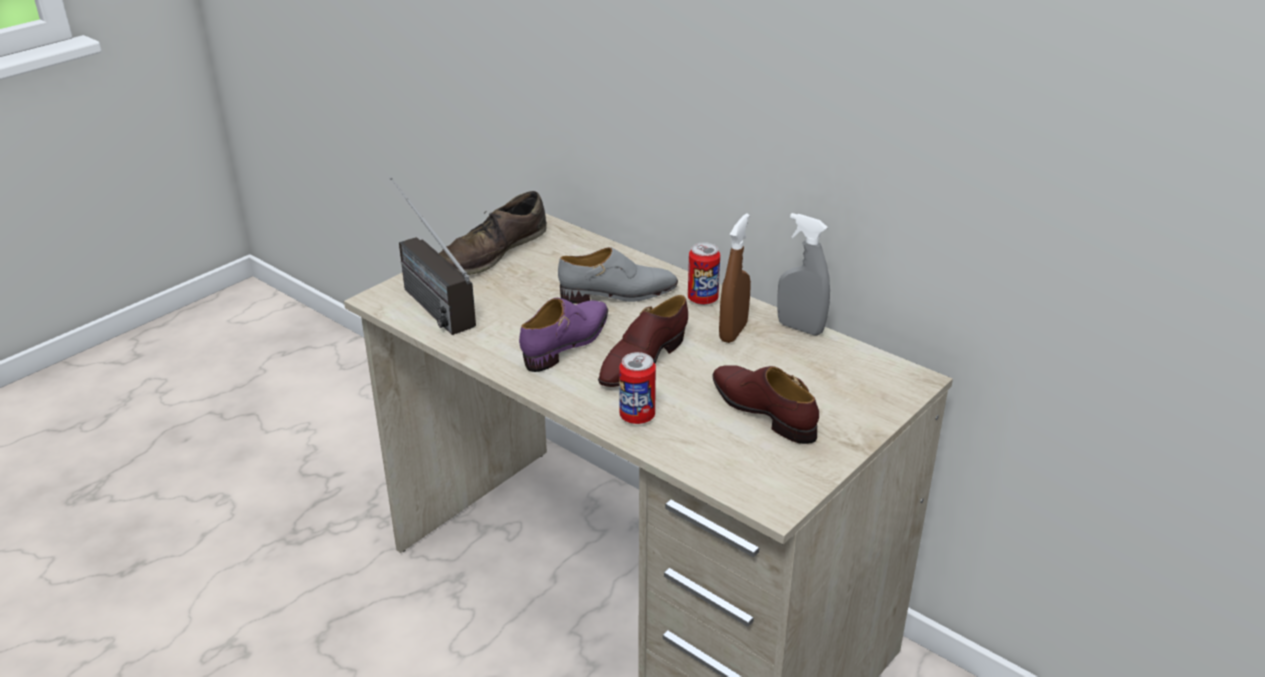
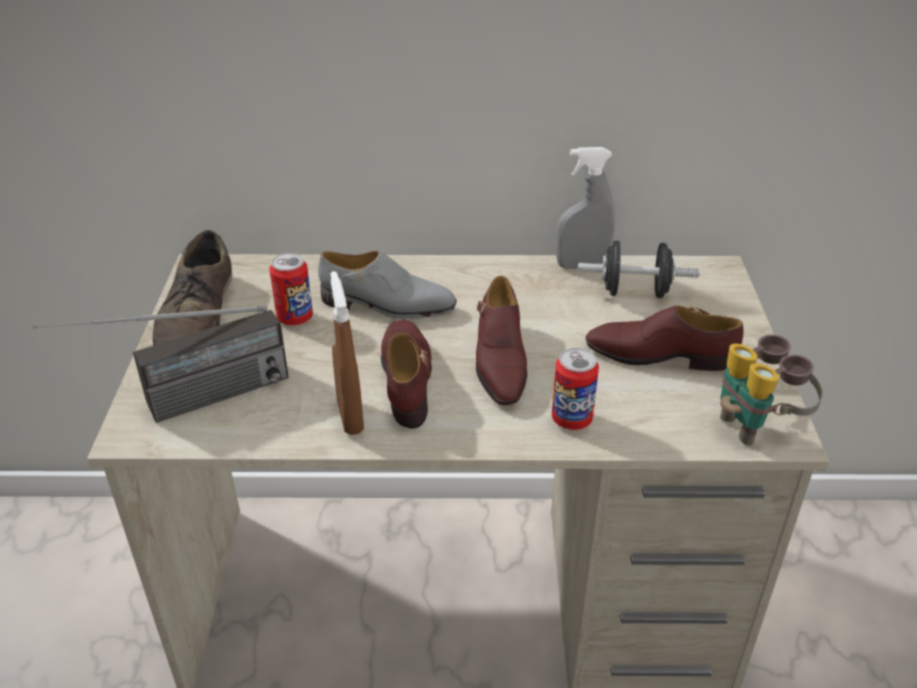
camera: 40 degrees left, 5 degrees up
radio [390,177,476,335] -> radio turned 45 degrees counterclockwise [33,306,288,423]
purple shoe [519,298,608,372] -> brown shoe [381,319,432,429]
grey shoe [558,247,678,304] -> grey shoe turned 60 degrees clockwise [318,251,457,319]
can [688,242,720,305] -> can moved to [269,253,313,326]
brown spray bottle [719,213,751,343] -> brown spray bottle moved to [330,271,364,435]
none -> black dumbbell [578,241,700,298]
none -> binoculars [720,335,823,446]

